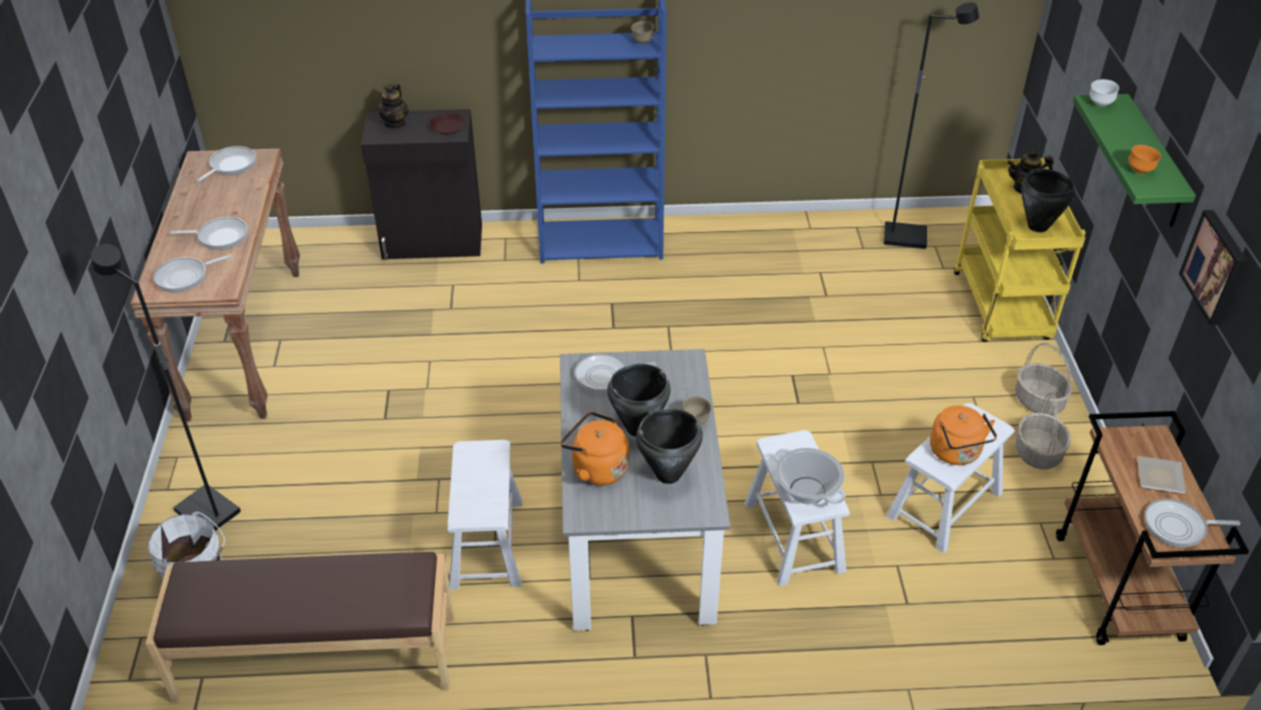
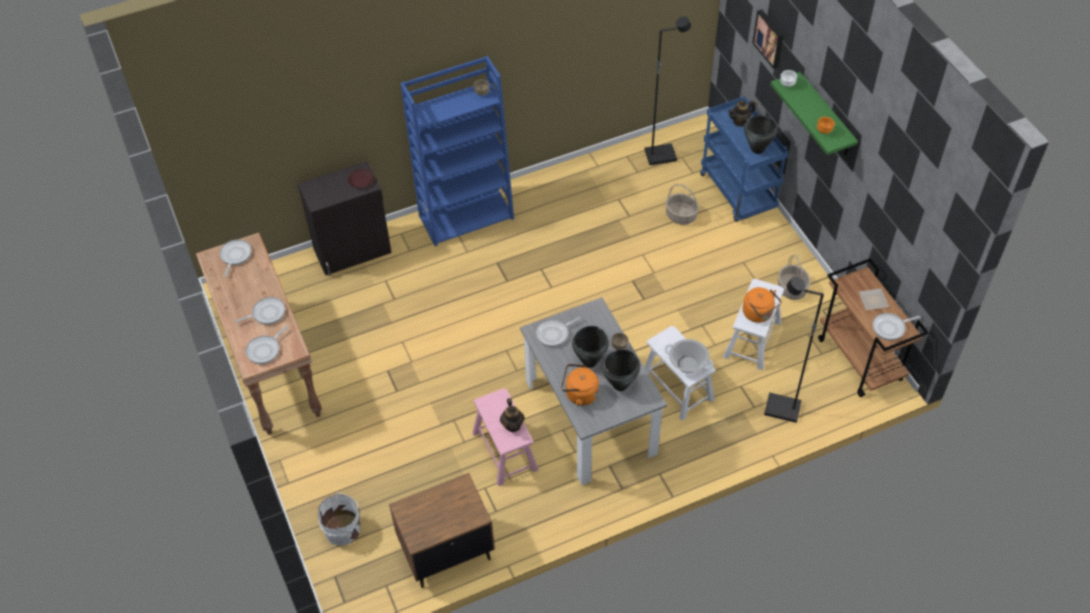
camera: 20 degrees left, 10 degrees up
black floor lamp [91,244,241,531] -> black floor lamp moved to [764,276,824,423]
brown bench [145,552,454,703] -> brown nightstand [389,473,495,588]
teapot [377,83,409,129] -> teapot moved to [500,398,525,432]
white stool [448,440,523,590] -> pink stool [472,388,539,486]
yellow cart [954,158,1086,342] -> blue cart [700,96,788,222]
basket [1015,343,1073,415] -> basket moved to [666,184,699,225]
picture [1179,210,1247,325] -> picture moved to [753,9,784,69]

